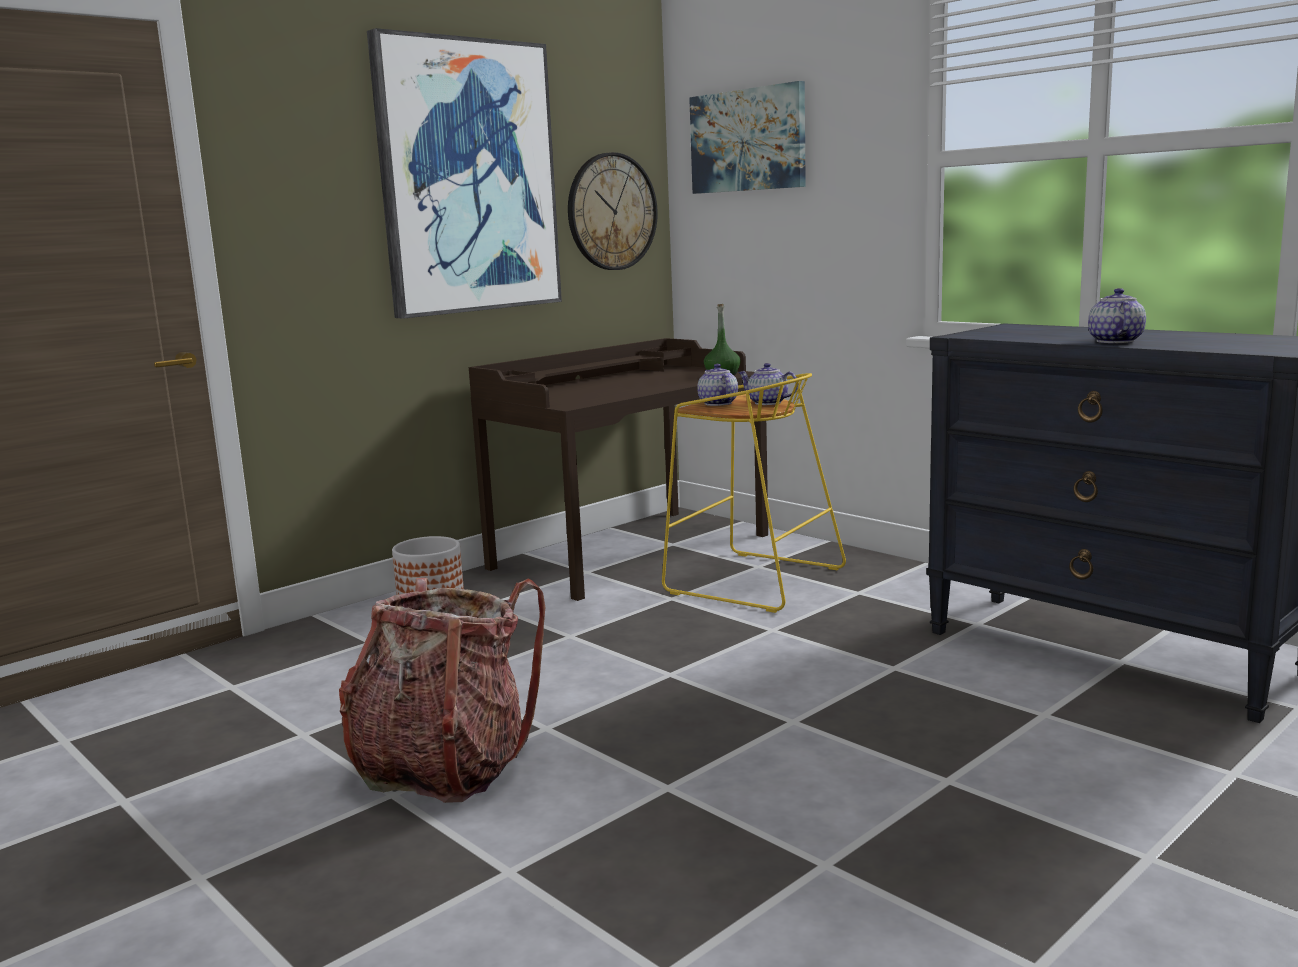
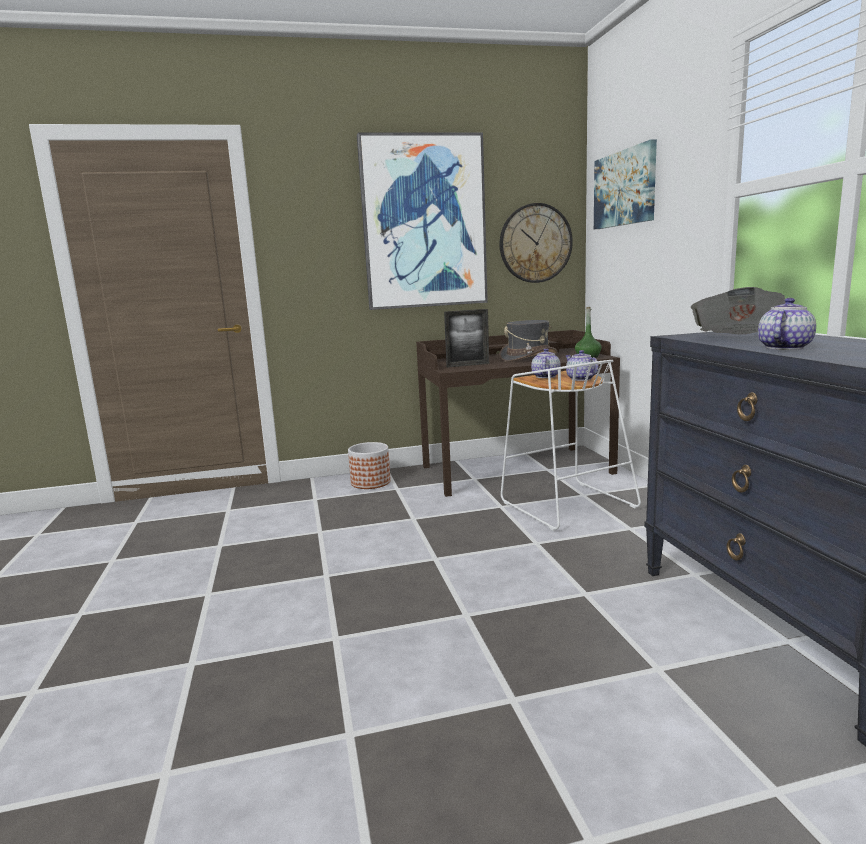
camera: 30 degrees right, 0 degrees up
backpack [339,578,545,803] -> none
yellow stool [662,373,846,613] -> white stool [501,360,641,531]
none -> picture frame [444,309,489,367]
none -> grey hat [499,320,557,362]
none -> newspaper [691,287,785,335]

